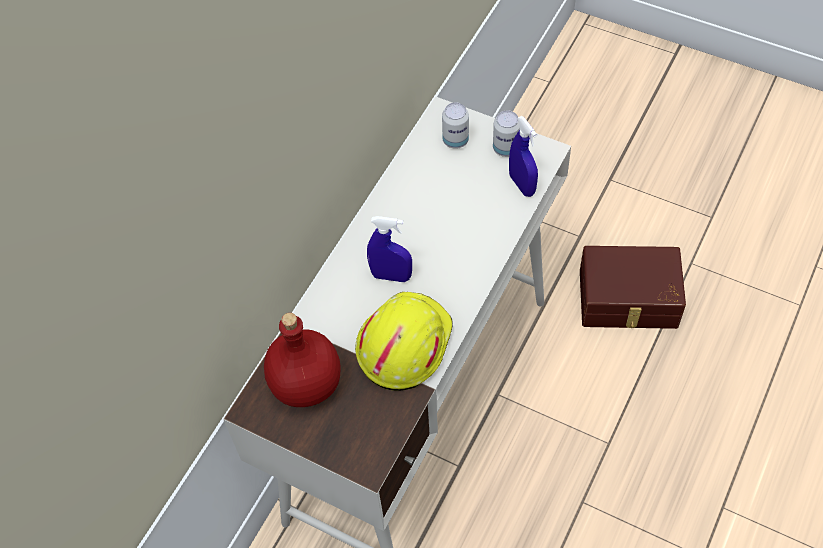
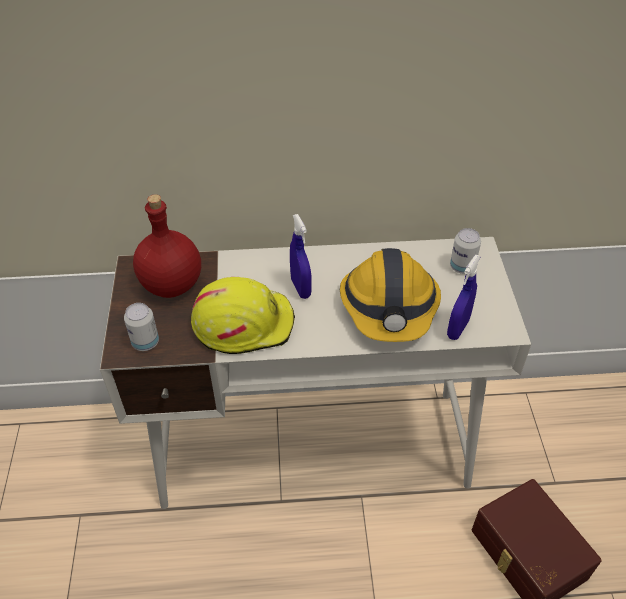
camera: 55 degrees right, 10 degrees down
can [493,110,520,157] -> can moved to [124,303,159,351]
none -> hard hat [340,248,441,342]

